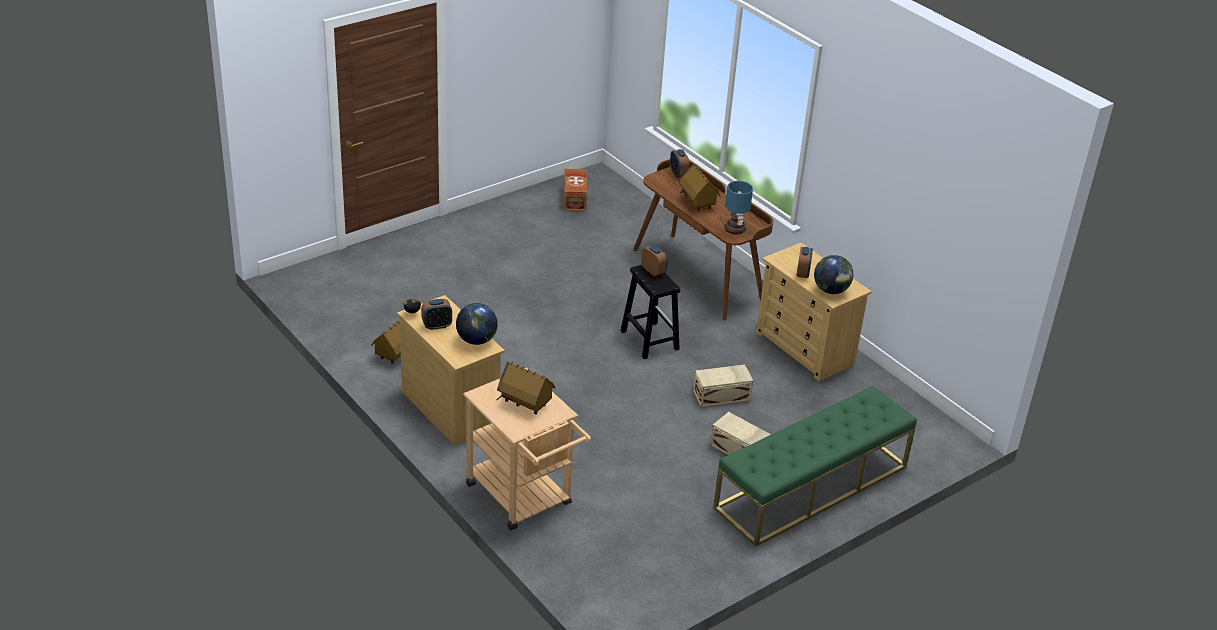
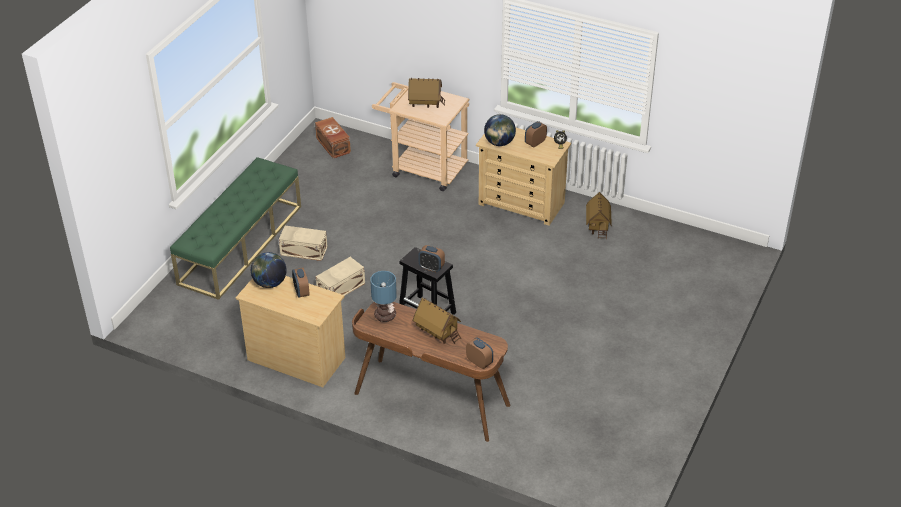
camera: 155 degrees right, 5 degrees up
brown storage box [564,169,587,211] -> brown storage box moved to [315,117,351,159]

